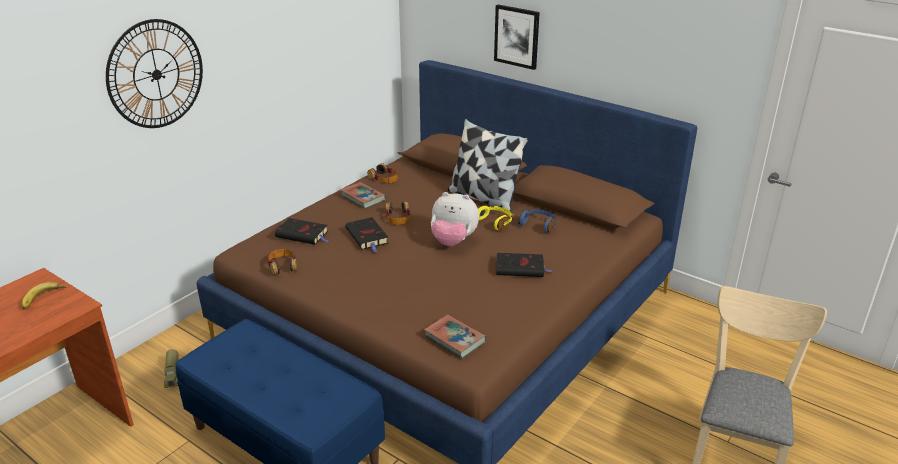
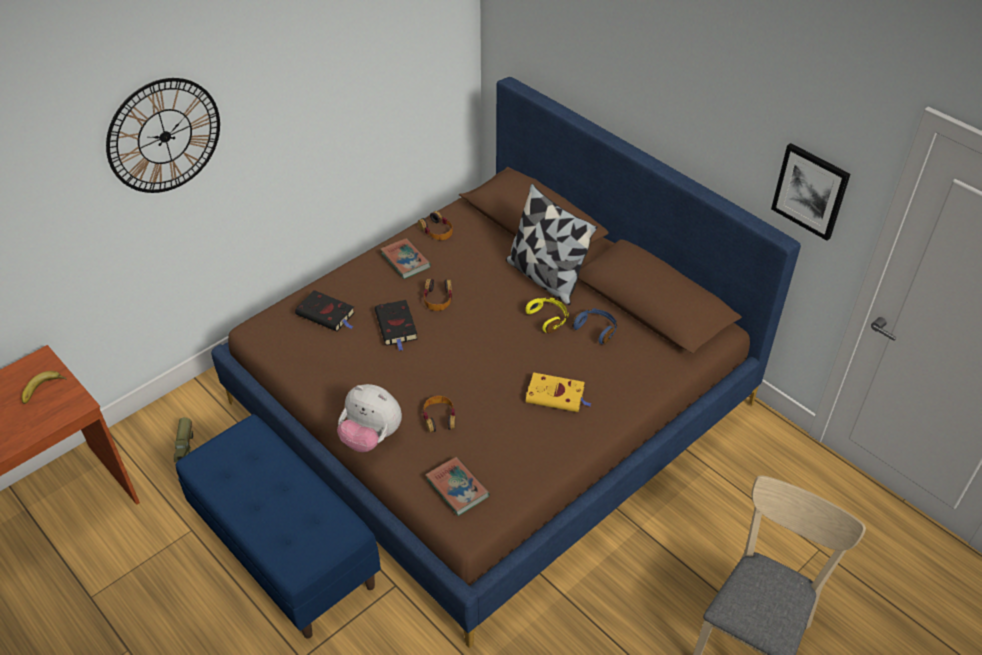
camera: 10 degrees right, 15 degrees up
headphones [268,249,297,275] -> headphones moved to [423,396,455,433]
plush toy [431,192,479,246] -> plush toy moved to [337,384,402,452]
picture [494,4,540,70] -> picture moved to [771,143,850,241]
black book [495,253,552,277] -> yellow book [526,372,592,412]

